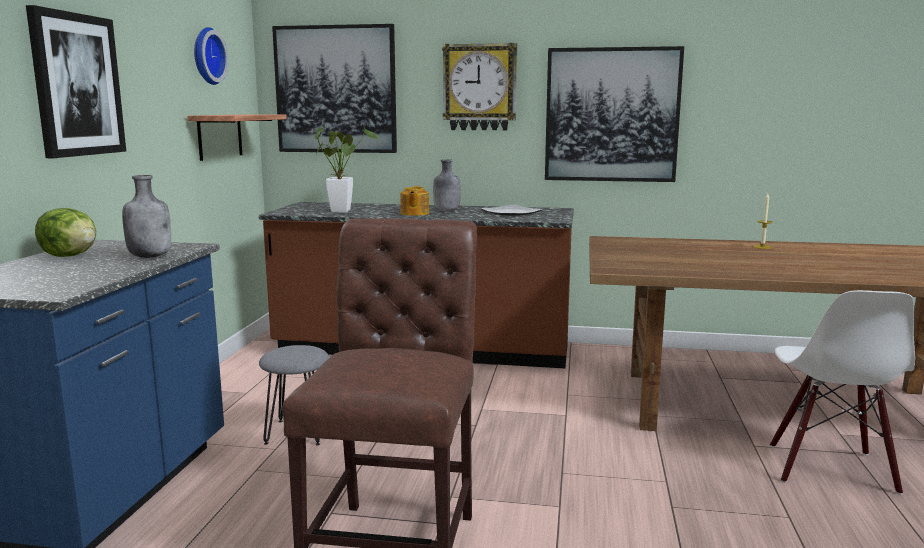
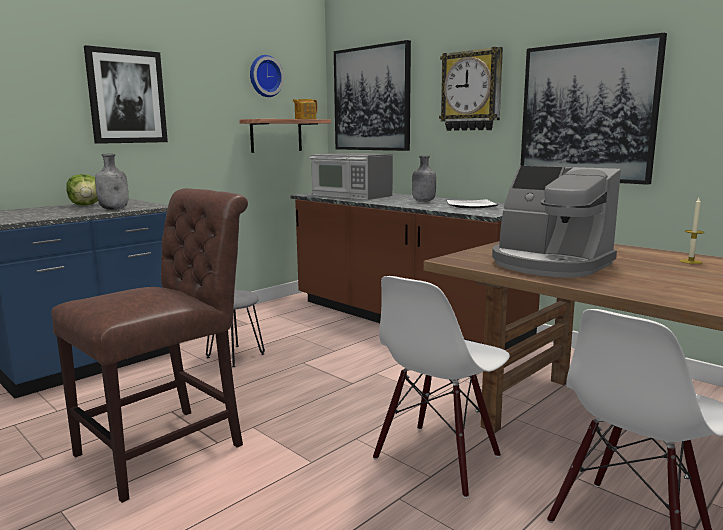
camera: 35 degrees right, 0 degrees up
potted plant [315,127,379,212] -> microwave [309,153,393,200]
teapot [400,186,429,216] -> teapot moved to [292,99,317,119]
none -> white chair [373,276,510,498]
none -> coffee machine [492,166,621,278]

